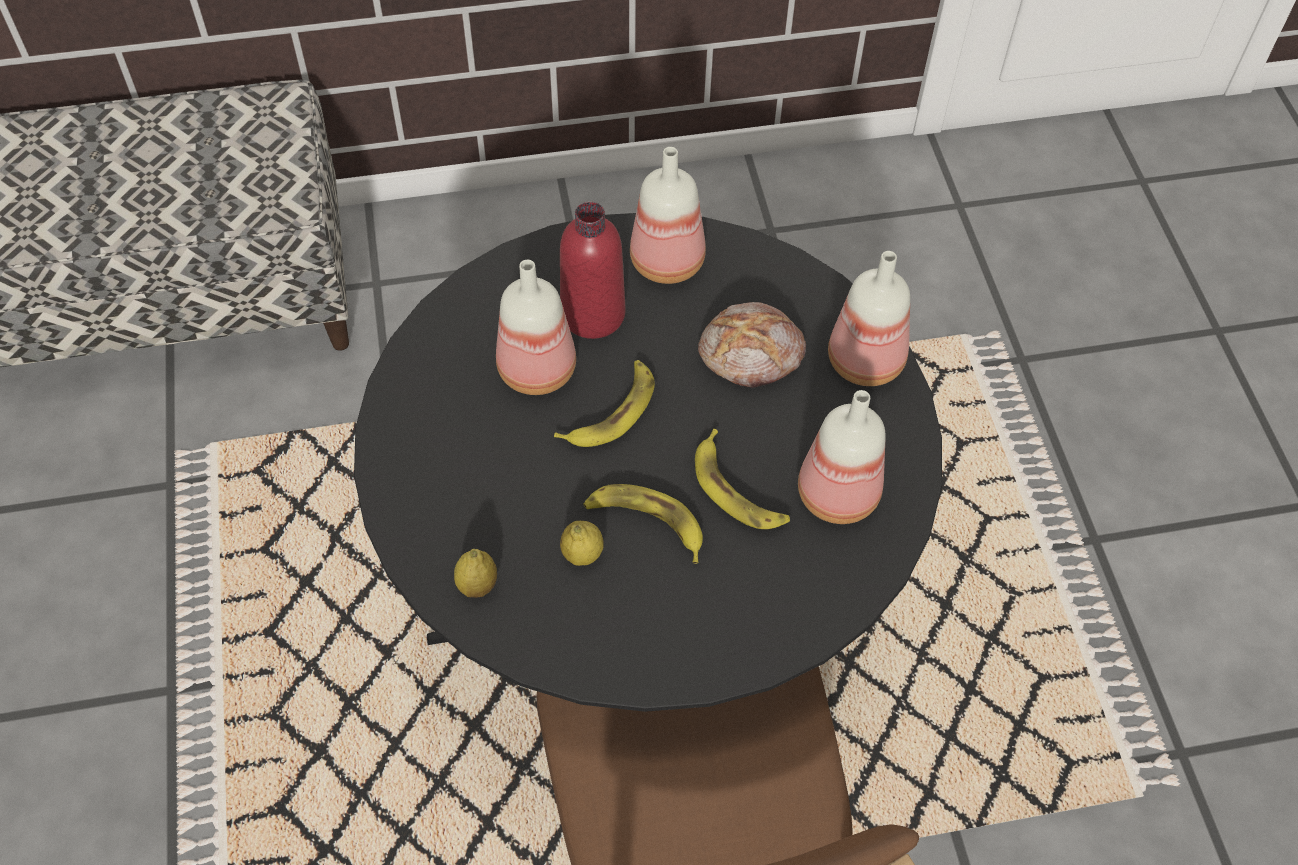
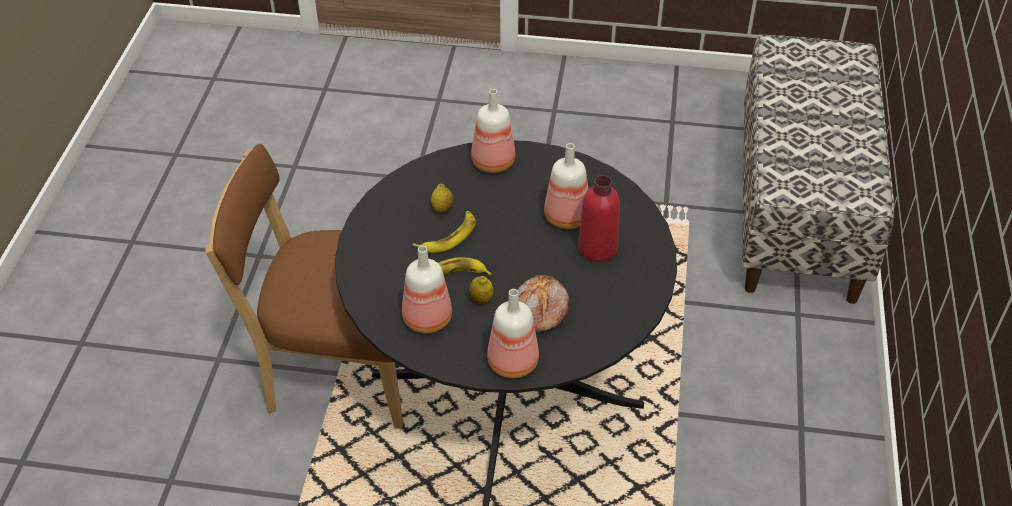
camera: 110 degrees right, 10 degrees down
lemon [454,549,497,598] -> lemon moved to [469,276,493,303]
banana [554,360,655,447] -> none
bottle [630,147,706,284] -> bottle moved to [471,89,515,173]

